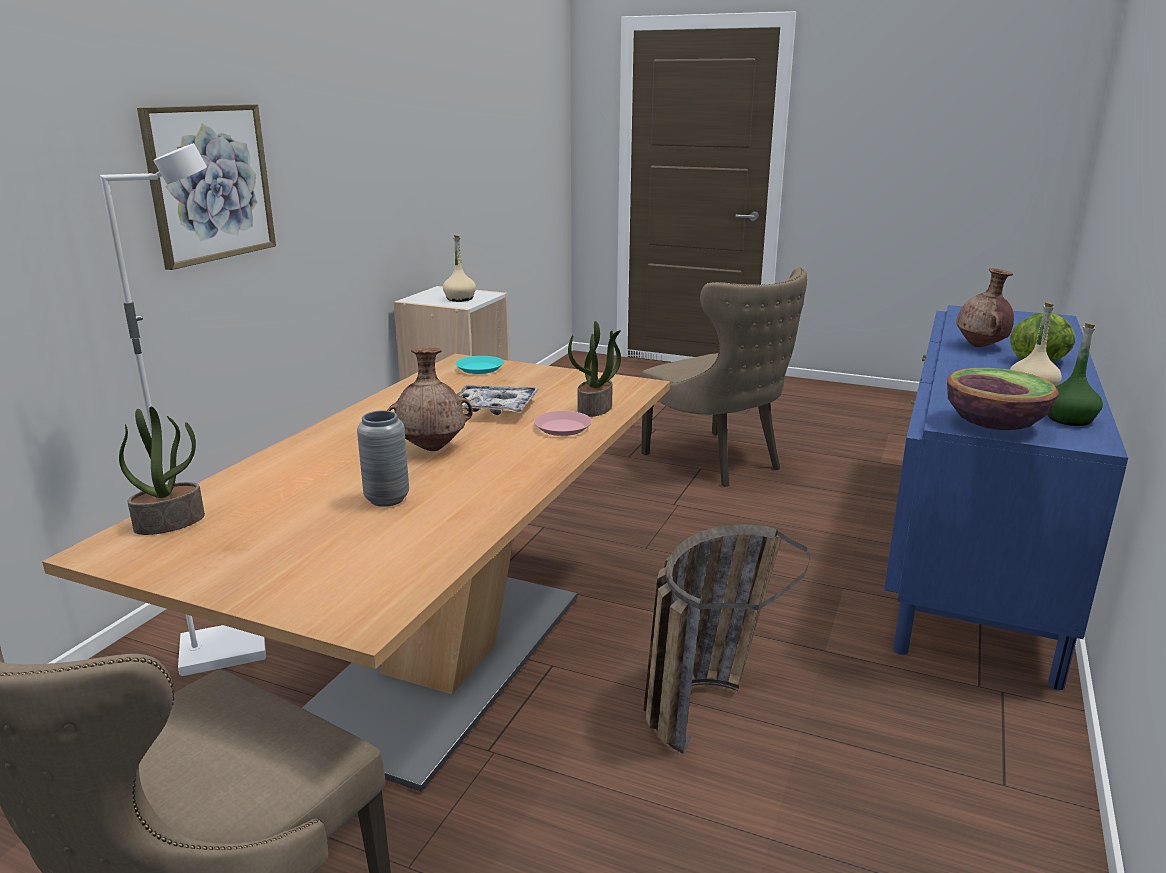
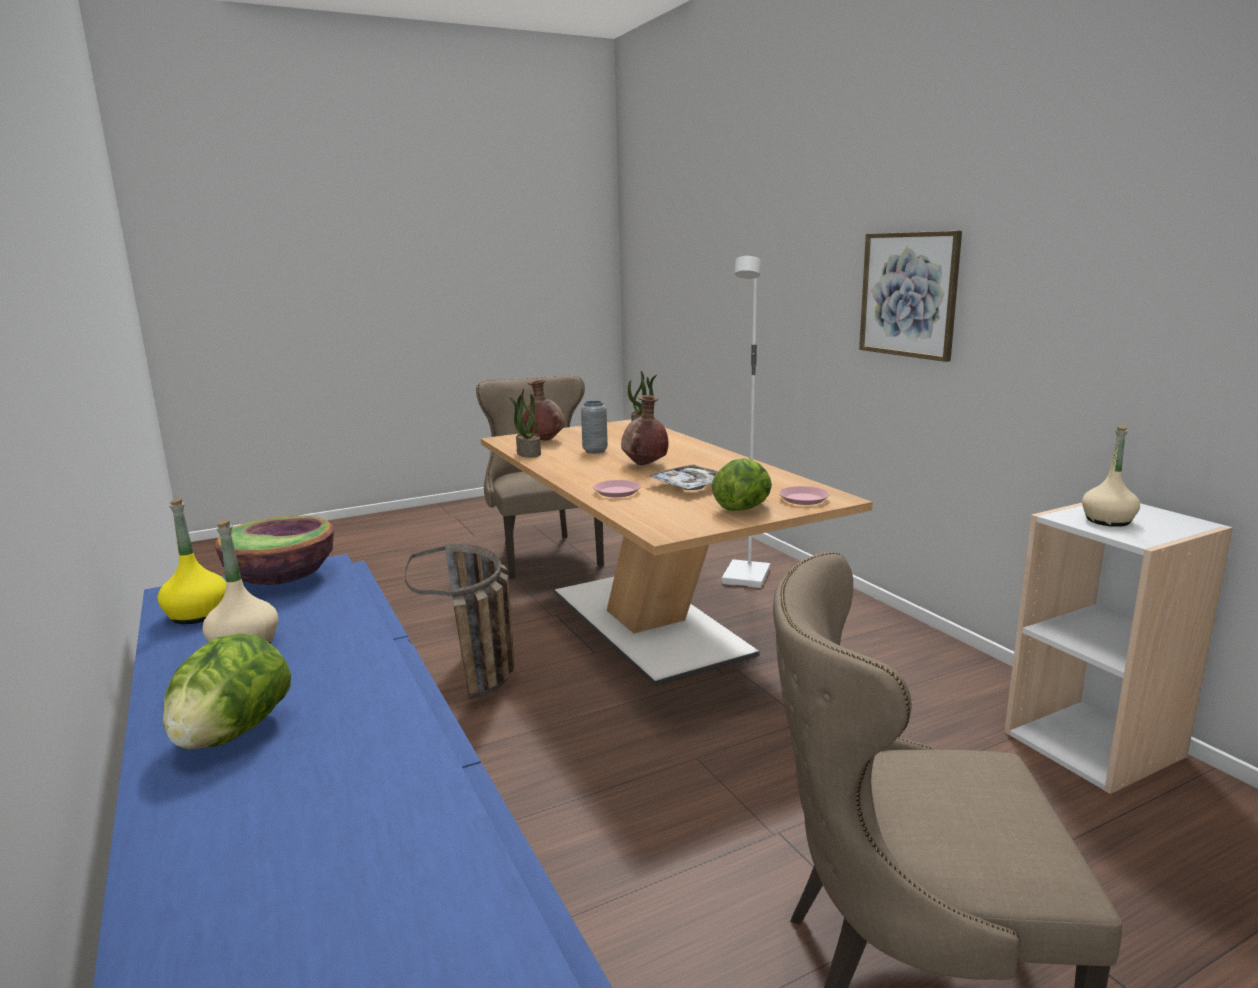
camera: 130 degrees right, 5 degrees down
turquoise plate [456,356,504,374] -> pink plate [779,486,830,505]
potted plant [568,321,621,417] -> potted plant moved to [508,389,541,458]
brown vase [956,268,1014,347] -> brown vase moved to [523,379,565,441]
green bottle [1048,323,1103,426] -> yellow bottle [157,498,226,624]
none -> lettuce [712,459,772,511]

